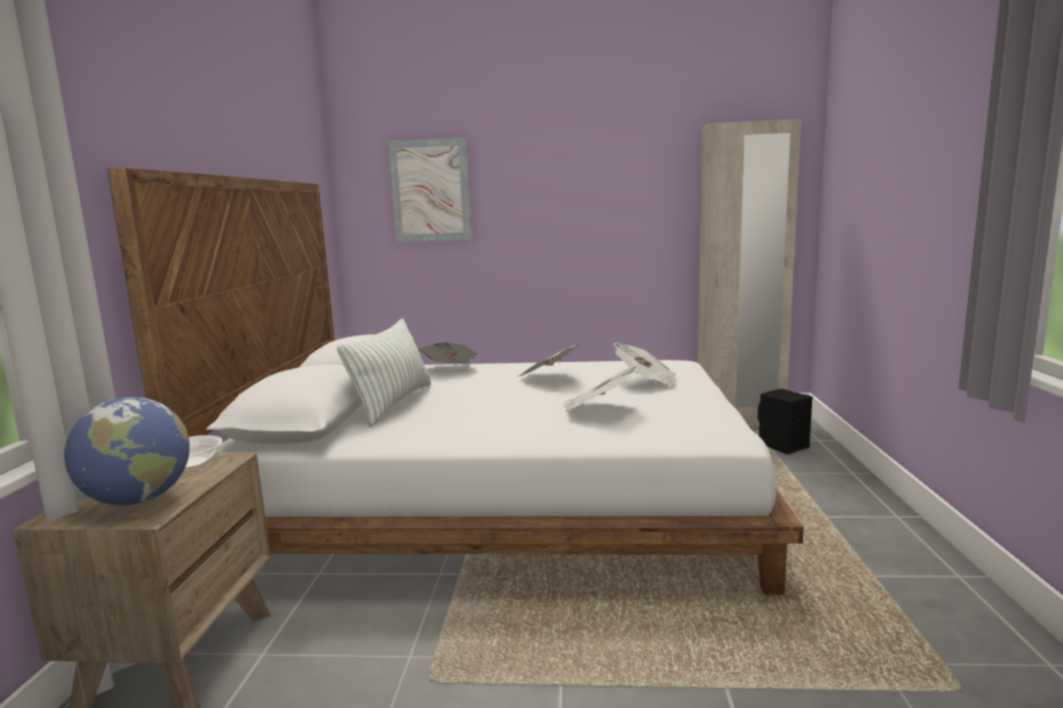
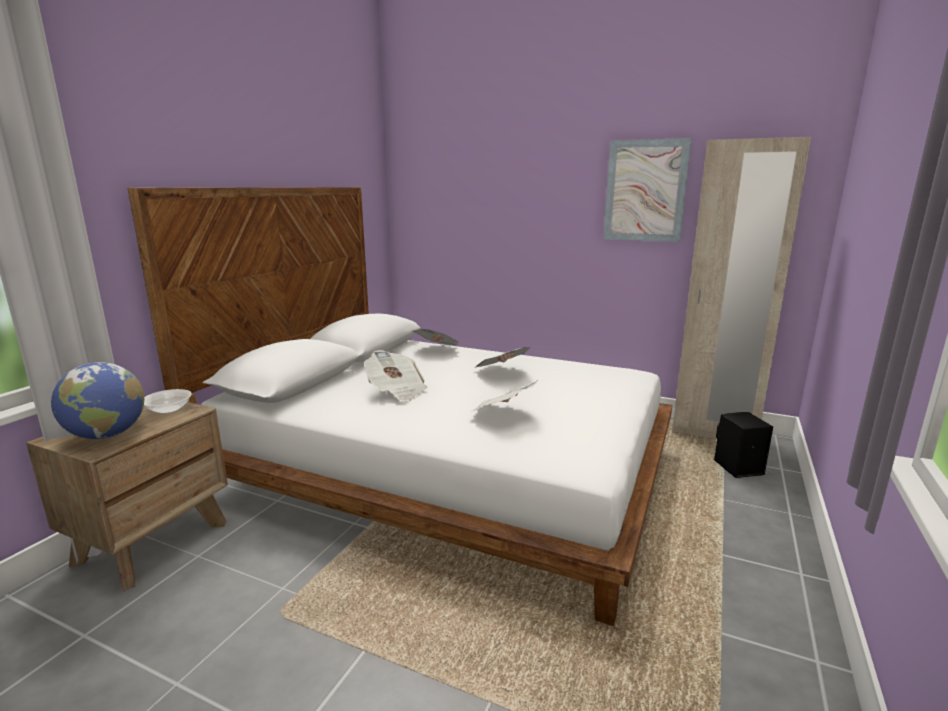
camera: 20 degrees right, 5 degrees up
pillow [337,318,431,427] -> none
picture [388,137,472,242] -> picture moved to [603,138,692,242]
newspaper [613,343,677,388] -> newspaper moved to [364,350,427,402]

